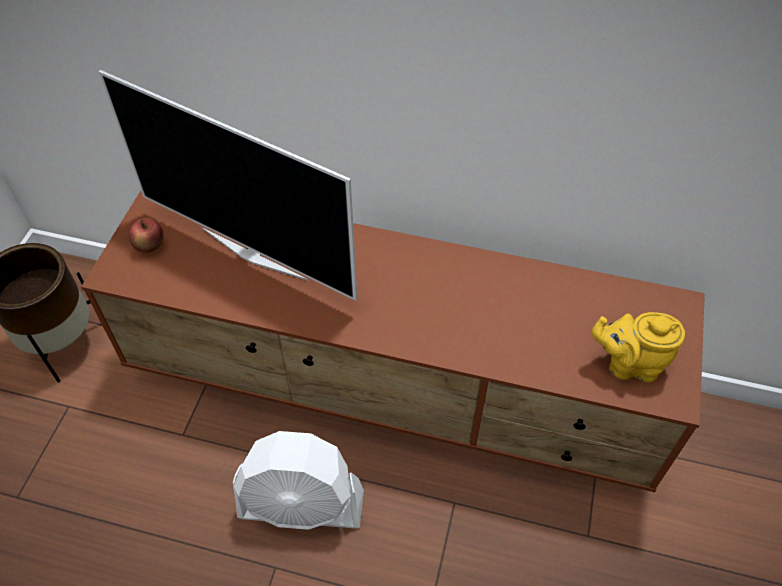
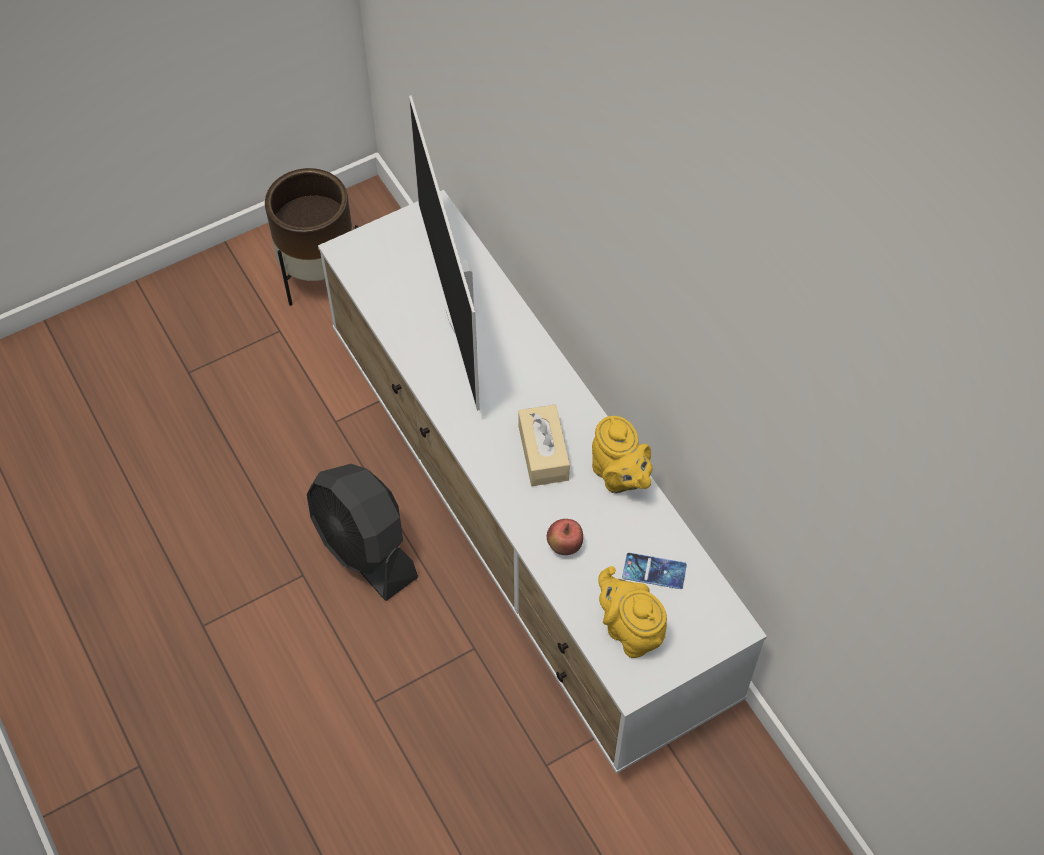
camera: 45 degrees right, 5 degrees up
brown tv stand [81,191,705,492] -> white tv stand [318,190,767,774]
apple [129,218,164,253] -> apple moved to [547,519,583,555]
white fan [233,431,364,530] -> black fan [307,464,418,601]
none -> beige tissue box [518,405,570,486]
none -> yellow teapot [592,416,652,494]
none -> phone [622,553,687,589]

